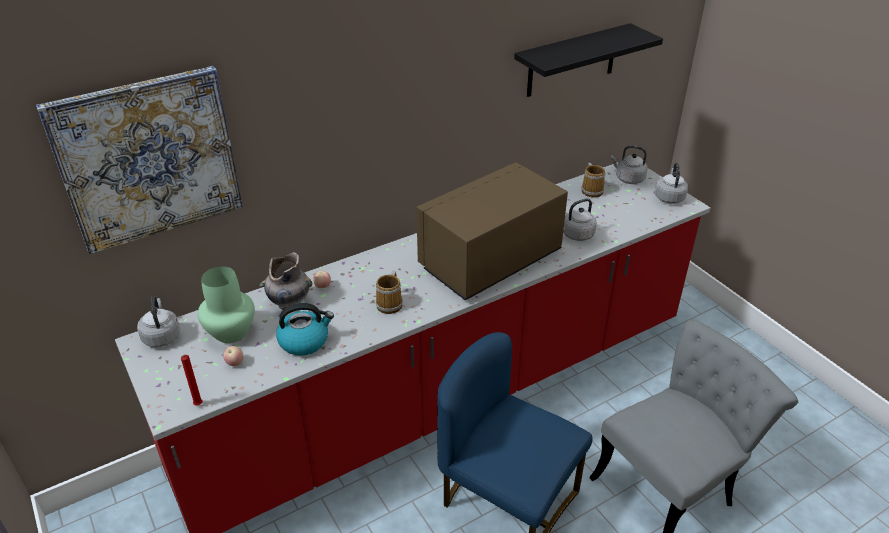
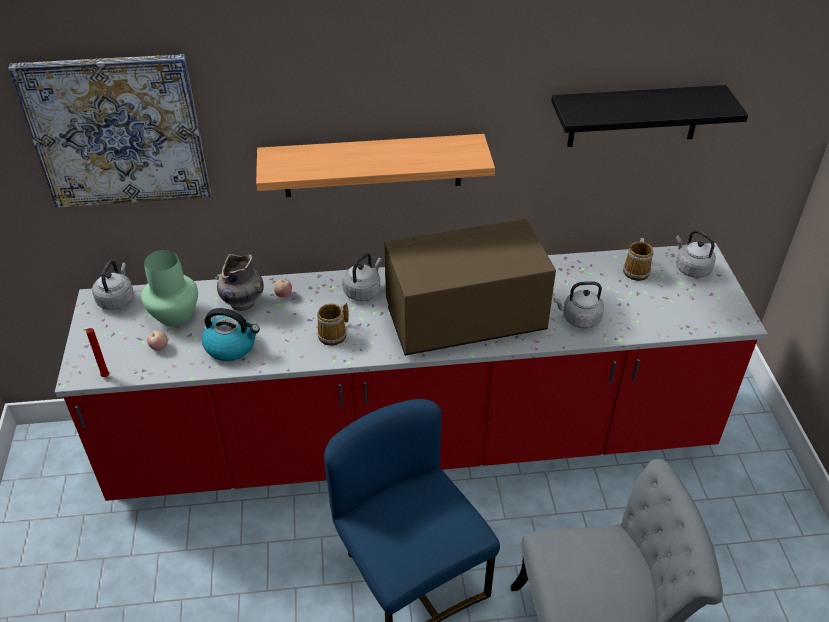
camera: 25 degrees right, 5 degrees up
grey kettle [655,162,688,204] -> grey kettle moved to [342,253,382,301]
none -> shelf [256,134,495,197]

